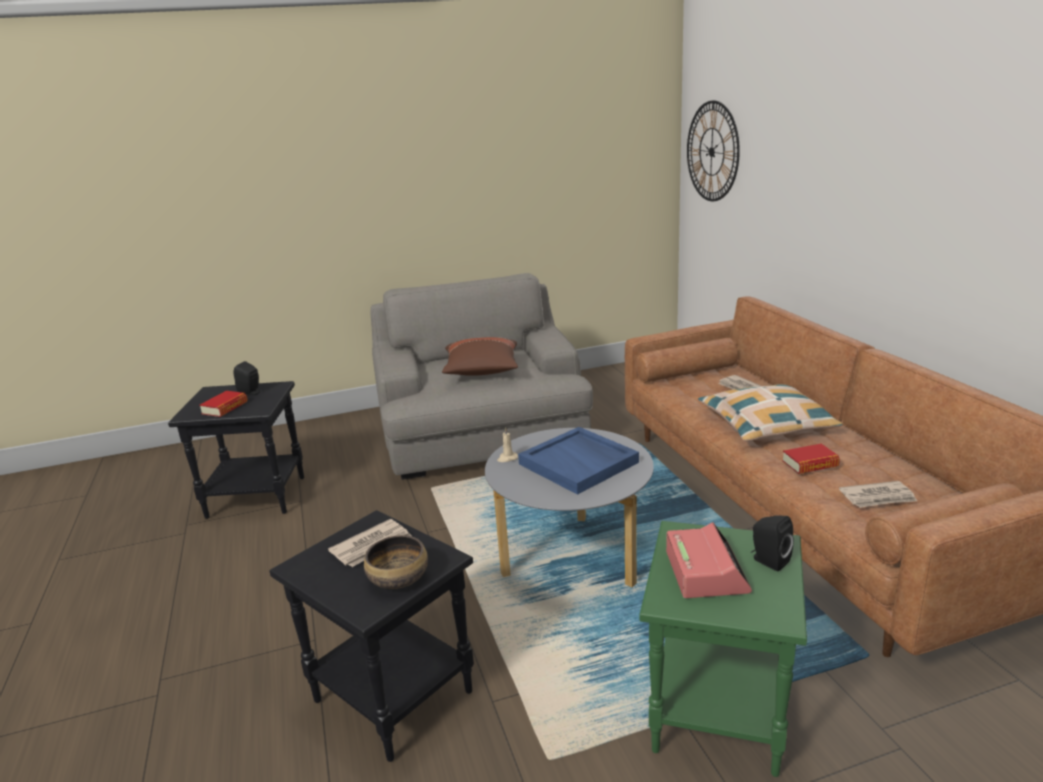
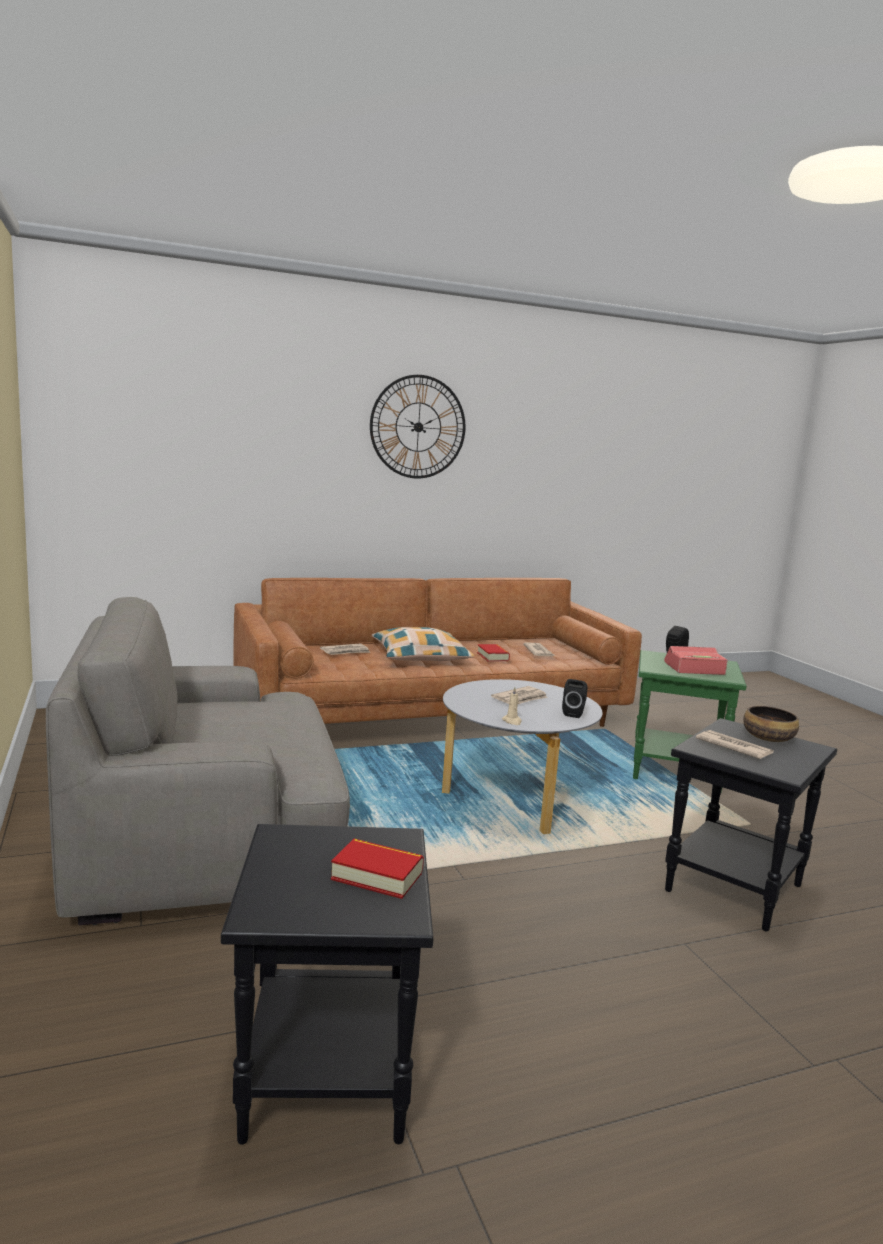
camera: 95 degrees left, 10 degrees down
black speaker [234,361,260,395] -> black speaker moved to [562,679,587,718]
brown pillow [442,337,518,376] -> none
blue tray [518,427,639,495] -> newspaper [491,686,548,704]
wall clock [687,100,740,201] -> wall clock moved to [370,375,465,478]

